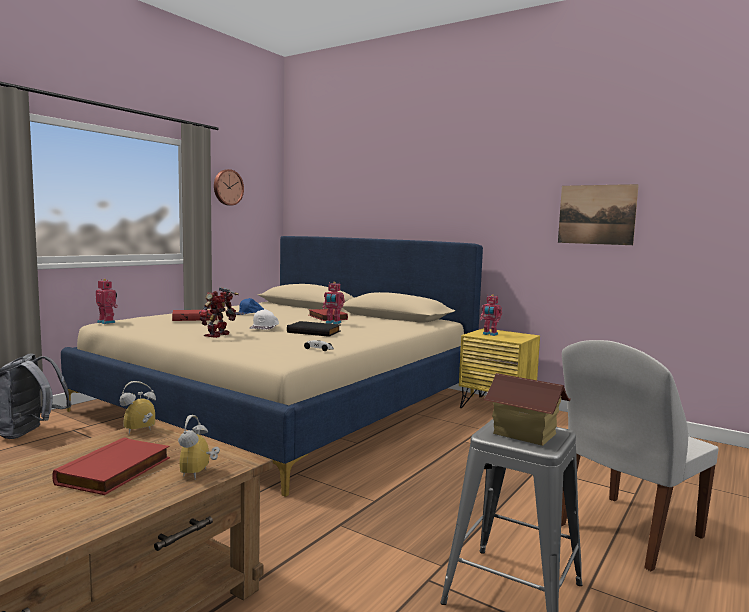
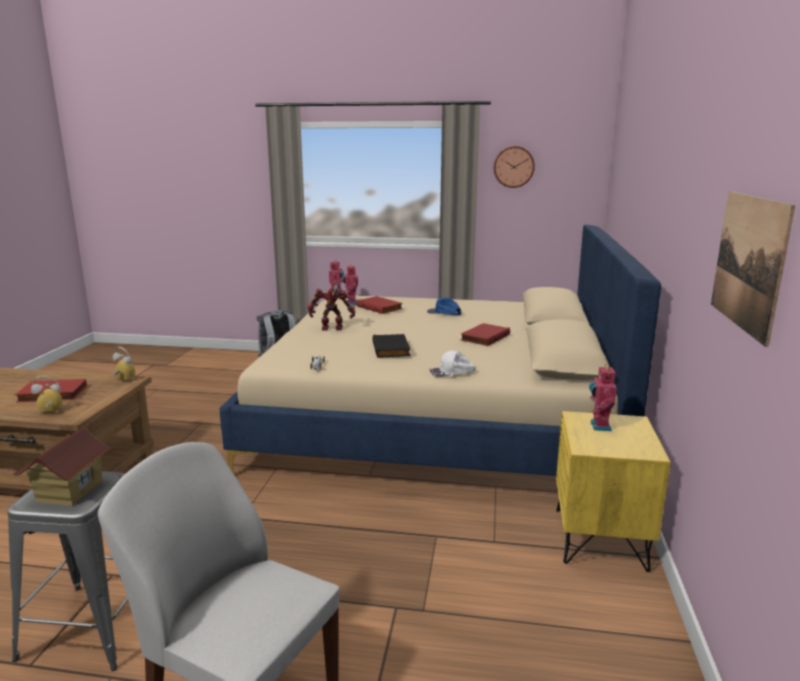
camera: 65 degrees right, 10 degrees up
white cap [249,309,279,330] -> white cap moved to [429,351,476,377]
toy robot [323,282,345,324] -> toy robot moved to [343,265,358,305]

